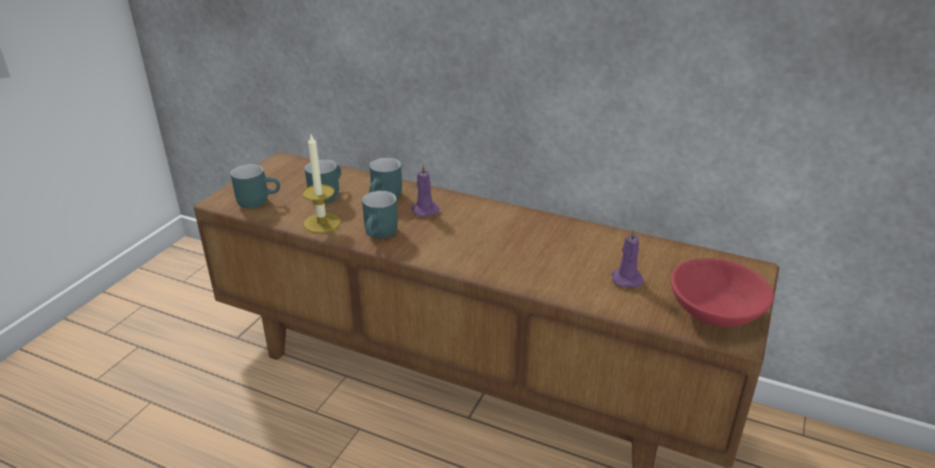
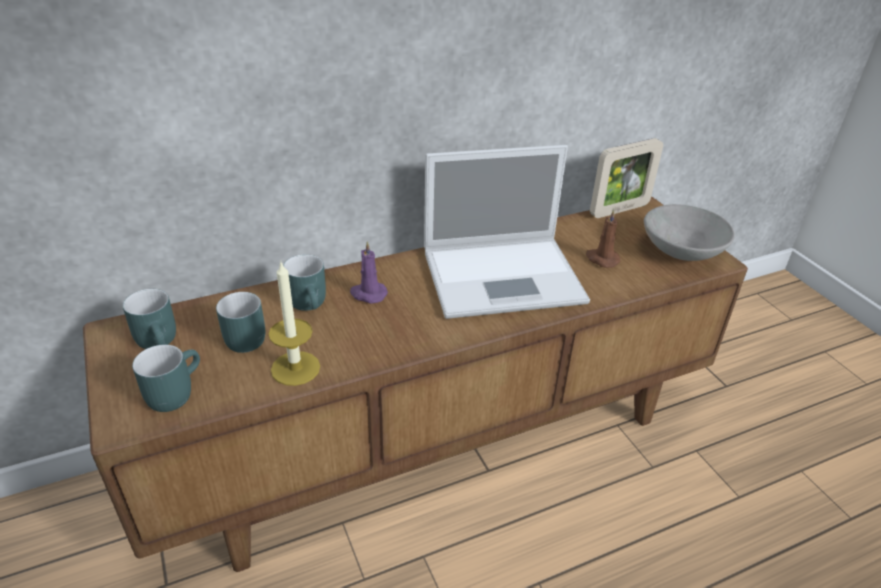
camera: 50 degrees left, 5 degrees up
turquoise mug [362,191,398,238] -> turquoise mug moved to [123,289,176,349]
purple candle [612,228,644,288] -> brown candle [586,209,621,268]
red bowl [671,258,774,327] -> grey bowl [644,204,735,261]
none -> laptop [424,145,590,319]
none -> picture frame [590,138,663,218]

